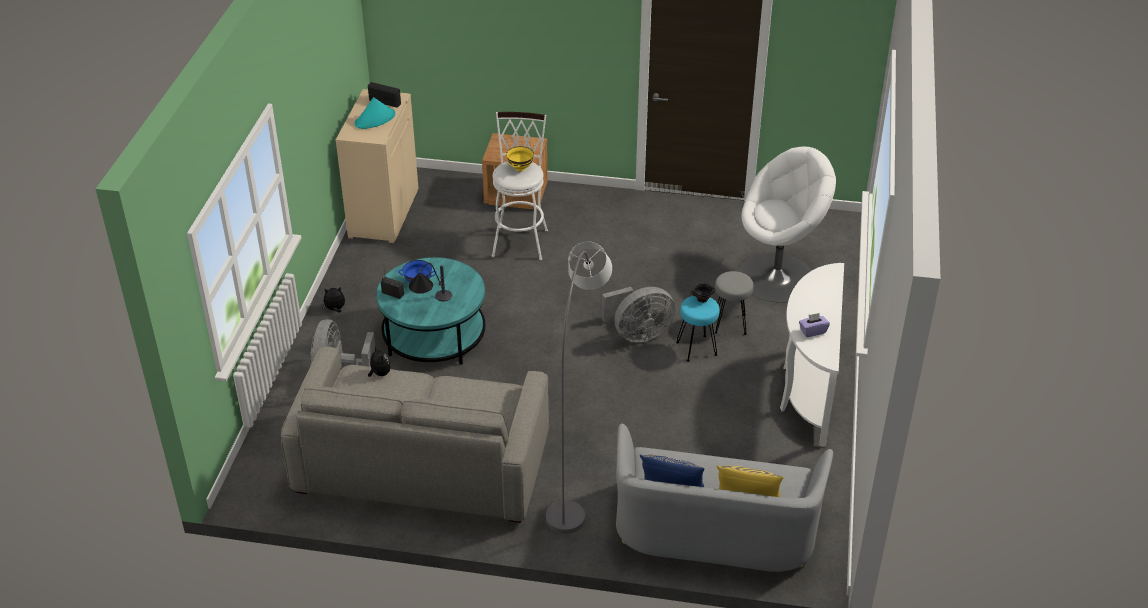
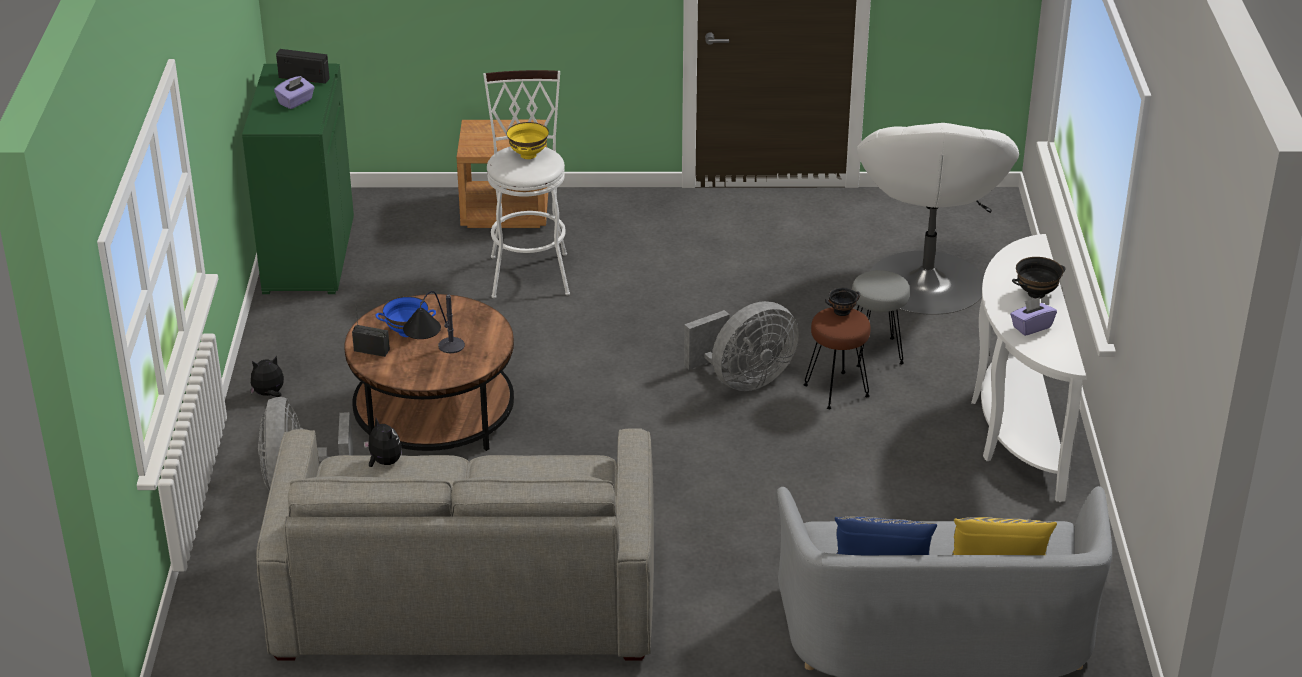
camera: 10 degrees left, 5 degrees down
beige cabinet [336,89,419,243] -> green cabinet [242,64,354,294]
turquoise hat [355,97,395,129] -> purple tissue box [274,76,315,109]
turquoise coffee table [376,257,485,365] -> brown coffee table [345,294,514,451]
grey floor lamp [546,241,612,534] -> none
turquoise stool [676,296,720,362] -> brown stool [803,307,871,409]
white armchair [738,146,836,303] -> white armchair turned 120 degrees clockwise [857,123,1019,315]
none -> black bowl [1012,257,1065,299]

